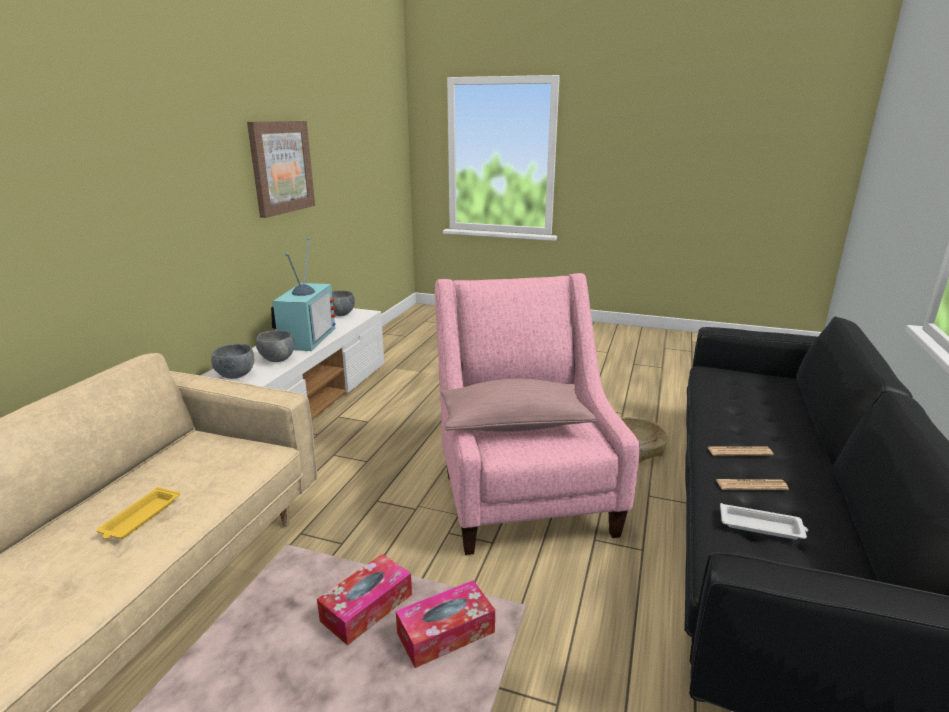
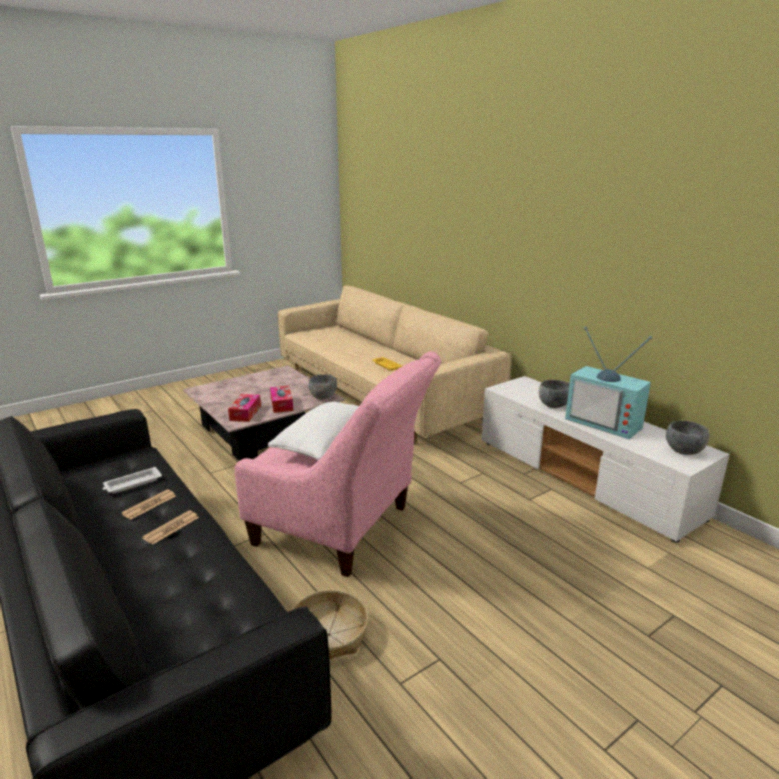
camera: 125 degrees right, 0 degrees up
grey bowl [211,344,254,379] -> grey bowl moved to [309,374,337,400]
picture [247,121,315,218] -> none
pink pillow [441,379,596,432] -> white pillow [268,401,359,460]

